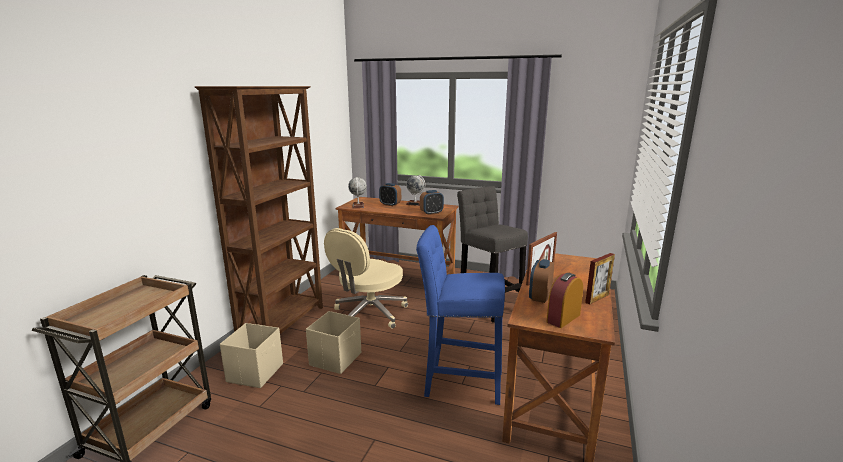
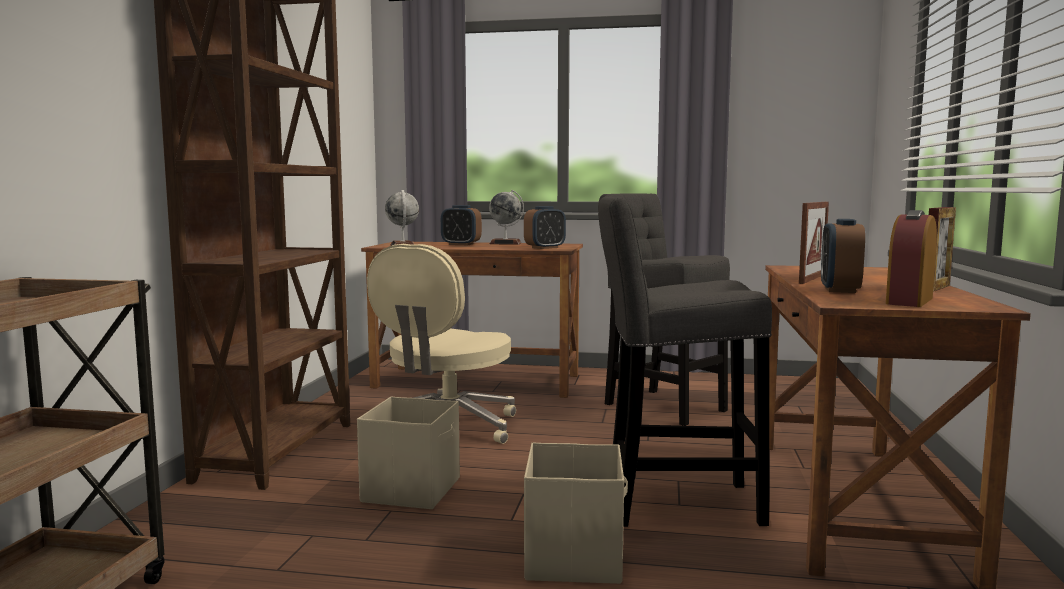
camera: 10 degrees left, 10 degrees down
beige storage box [220,323,283,388] -> beige storage box moved to [524,442,628,584]
blue stool [416,225,505,405] -> grey stool [598,196,772,527]

